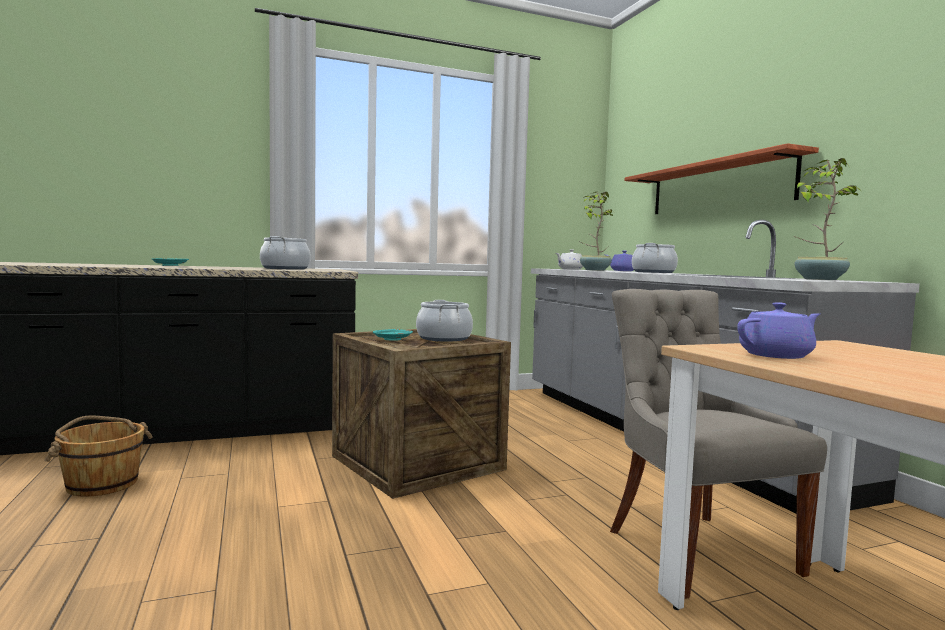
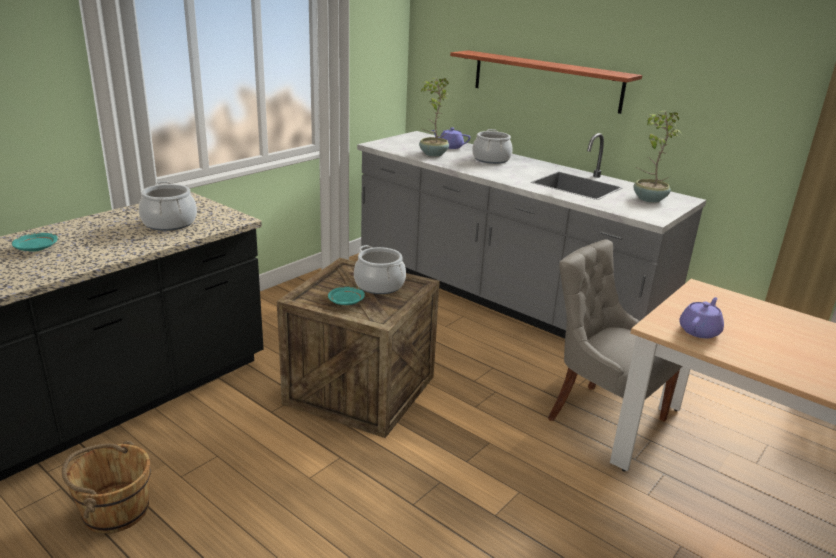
camera: 30 degrees left, 20 degrees up
white teapot [556,249,583,270] -> none

